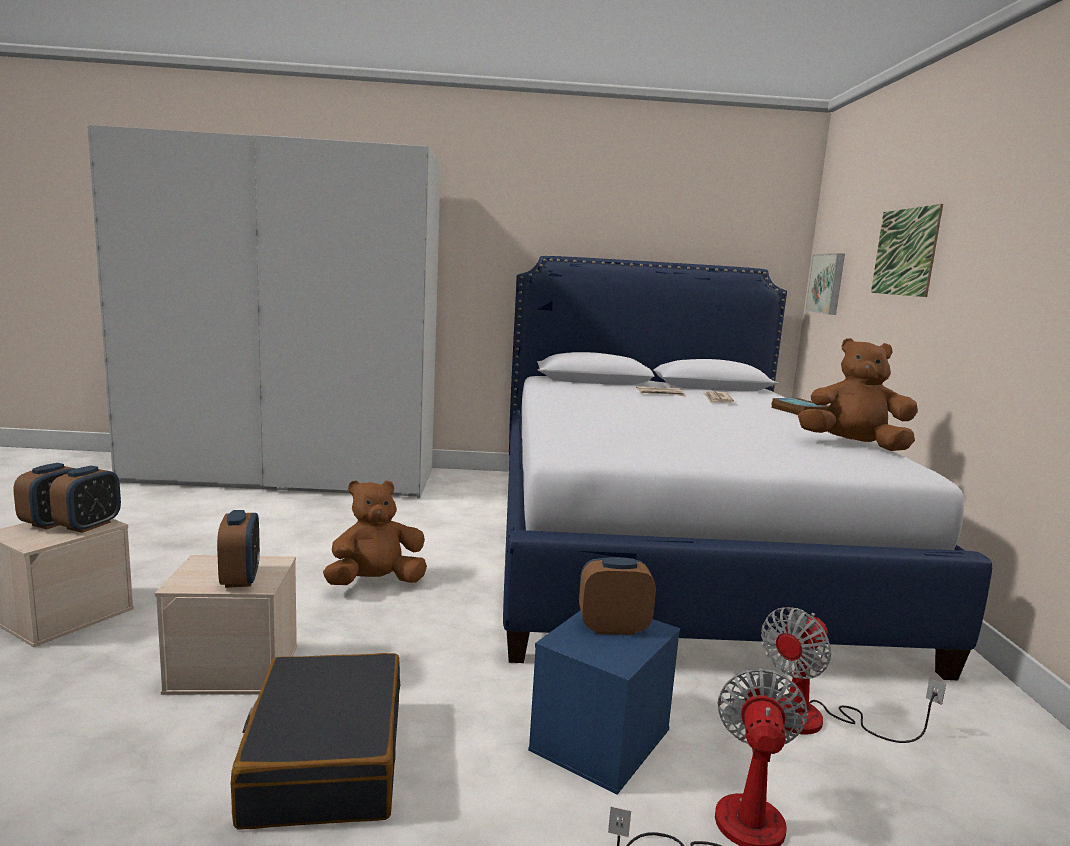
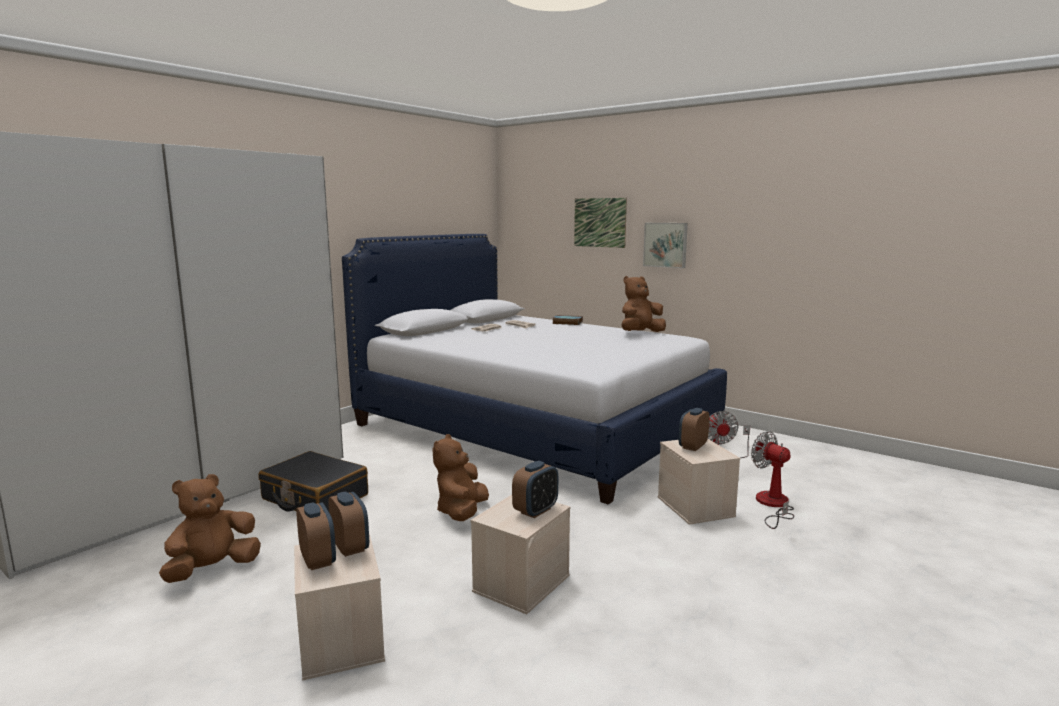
camera: 50 degrees left, 0 degrees up
alarm clock [217,510,260,588] -> alarm clock turned 105 degrees clockwise [512,461,558,518]
black suitcase [231,653,401,830] -> black suitcase moved to [259,451,368,512]
blue storage box [528,610,680,795] -> beige storage box [658,439,740,525]
picture [805,253,845,315] -> picture moved to [643,223,688,268]
none -> brown plush toy [159,474,261,583]

